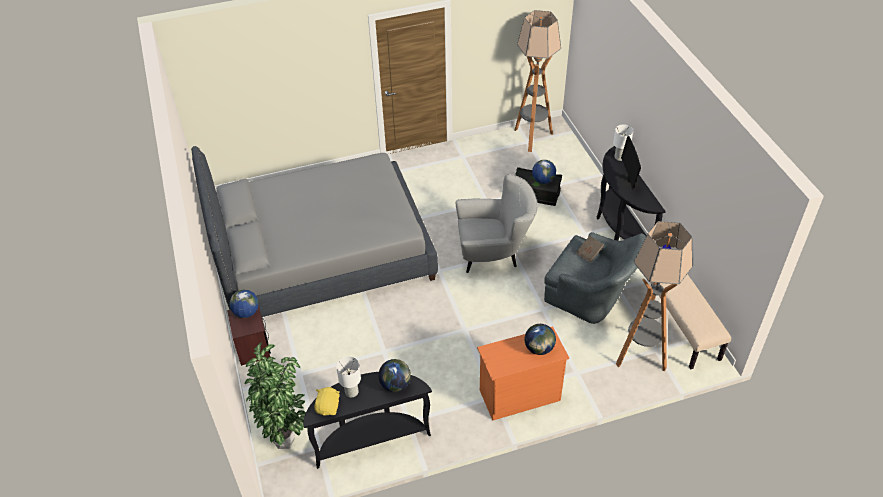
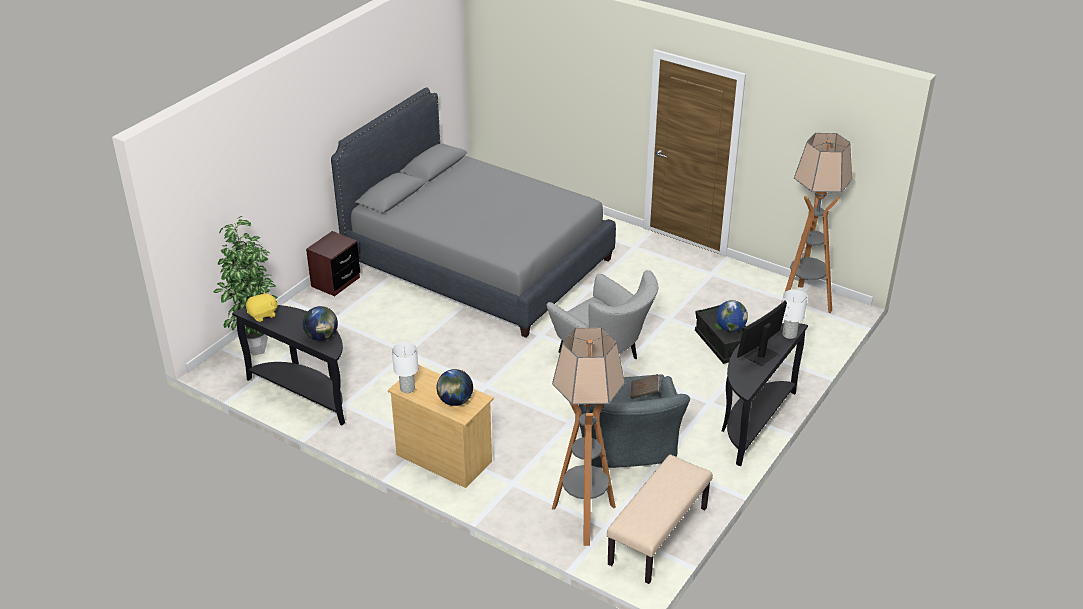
camera: 50 degrees right, 10 degrees down
globe [229,290,258,318] -> none
white table lamp [336,356,361,397] -> white table lamp moved to [392,342,418,393]
orange dresser [477,326,569,421] -> beige dresser [388,365,494,488]

